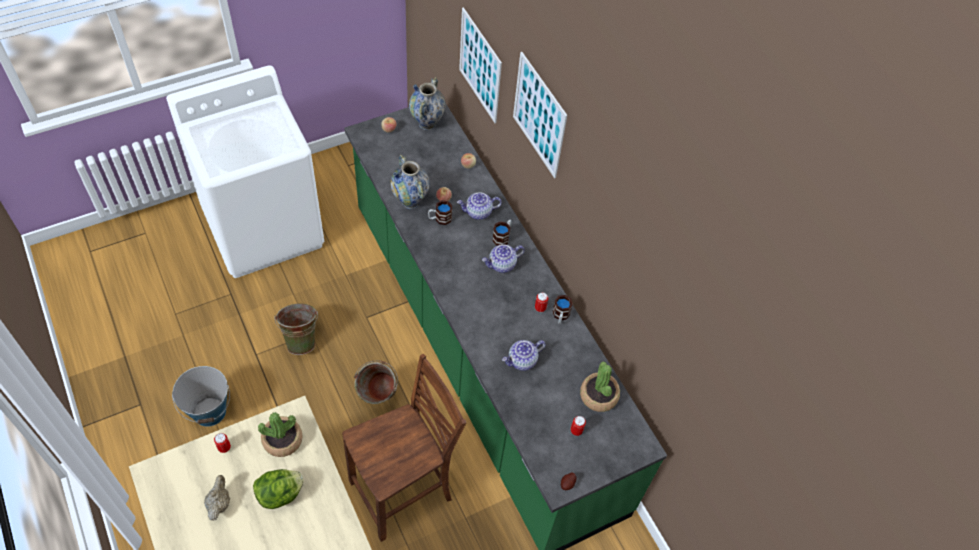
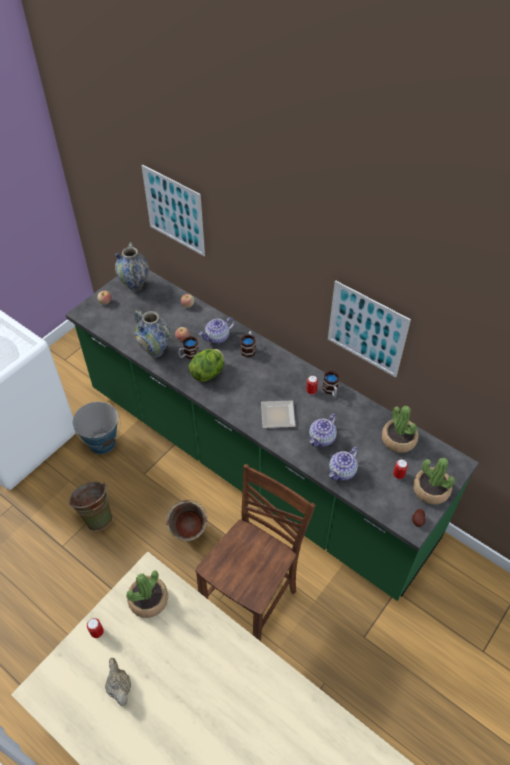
camera: 20 degrees left, 5 degrees down
bucket [172,366,230,427] -> bucket moved to [73,402,121,454]
lettuce [253,469,304,509] -> lettuce moved to [189,349,224,382]
teapot [482,244,525,273] -> teapot moved to [329,446,358,480]
picture [513,52,567,178] -> picture moved to [328,280,411,377]
none -> plate [261,400,296,428]
none -> potted plant [413,457,454,504]

